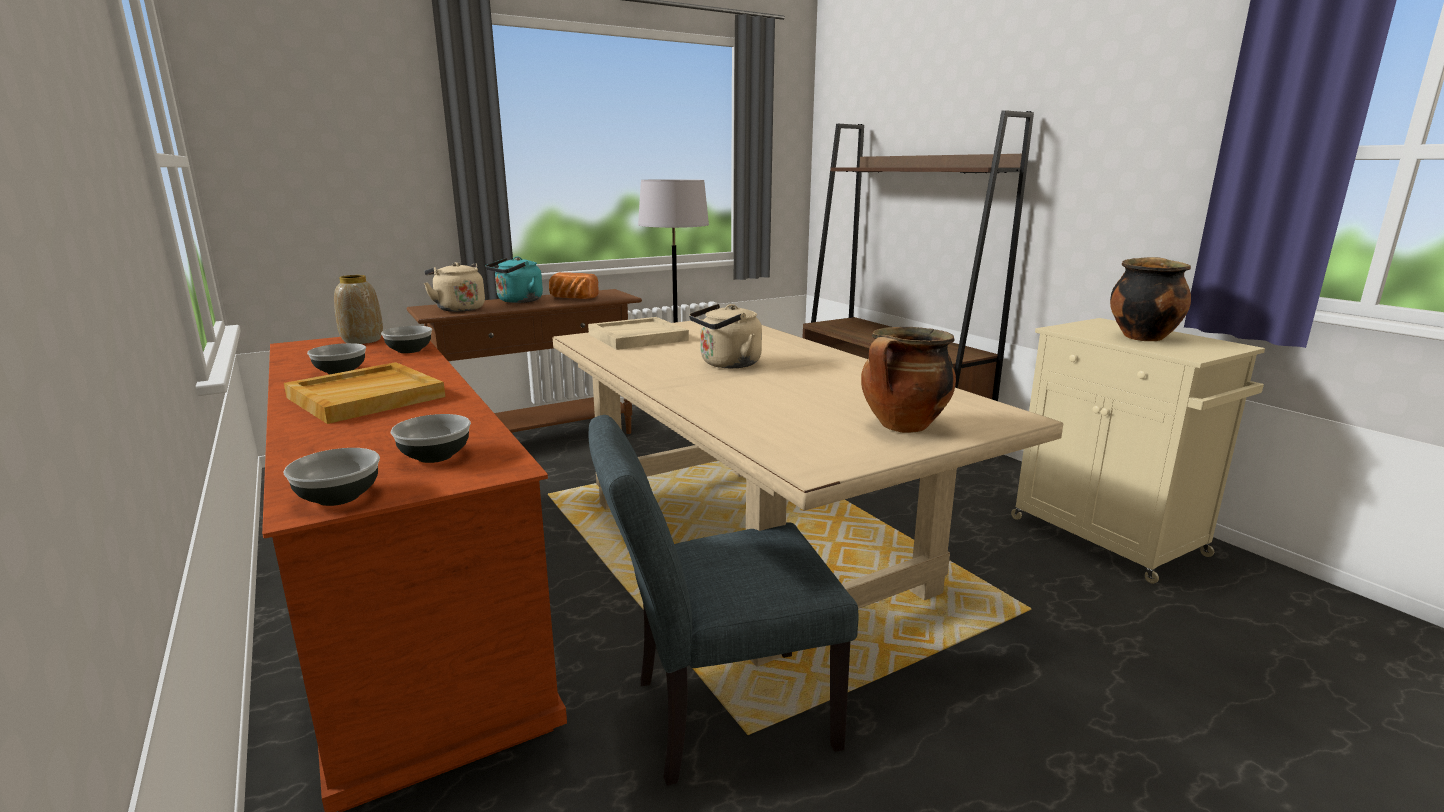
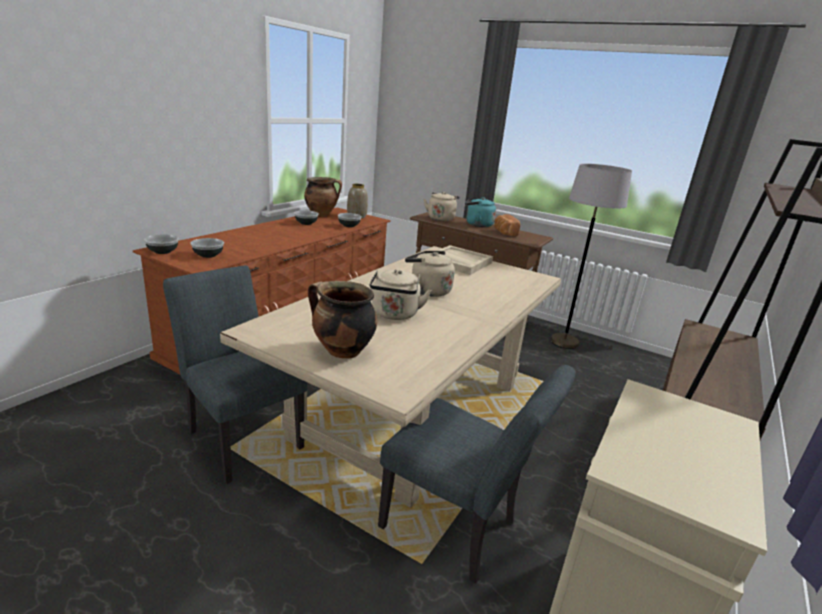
camera: 60 degrees right, 5 degrees up
beige tray [284,362,445,424] -> none
cooking pot [1110,257,1191,341] -> cooking pot moved to [304,177,342,216]
none -> beige kettle [370,269,431,320]
none -> grey chair [378,365,576,584]

